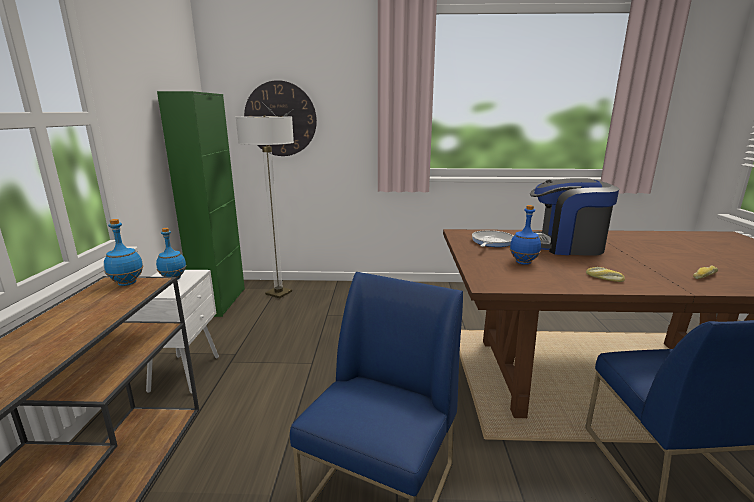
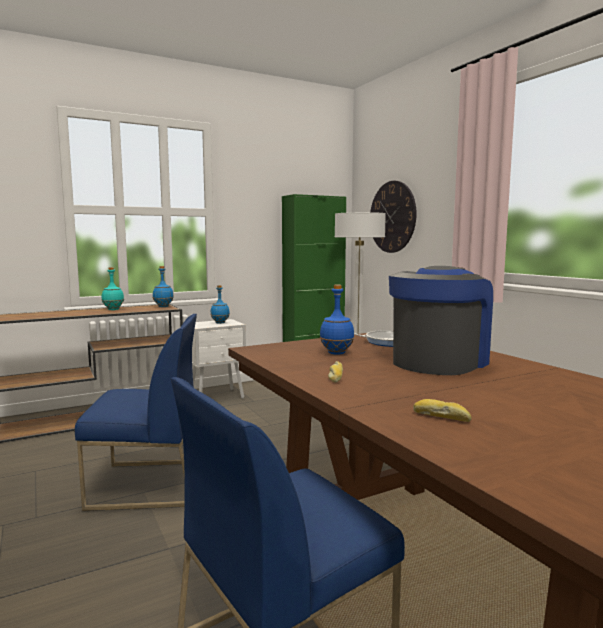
camera: 60 degrees right, 10 degrees down
coffee machine [530,178,619,256] -> coffee machine turned 60 degrees clockwise [389,266,493,375]
none -> turquoise bottle [101,267,124,310]

